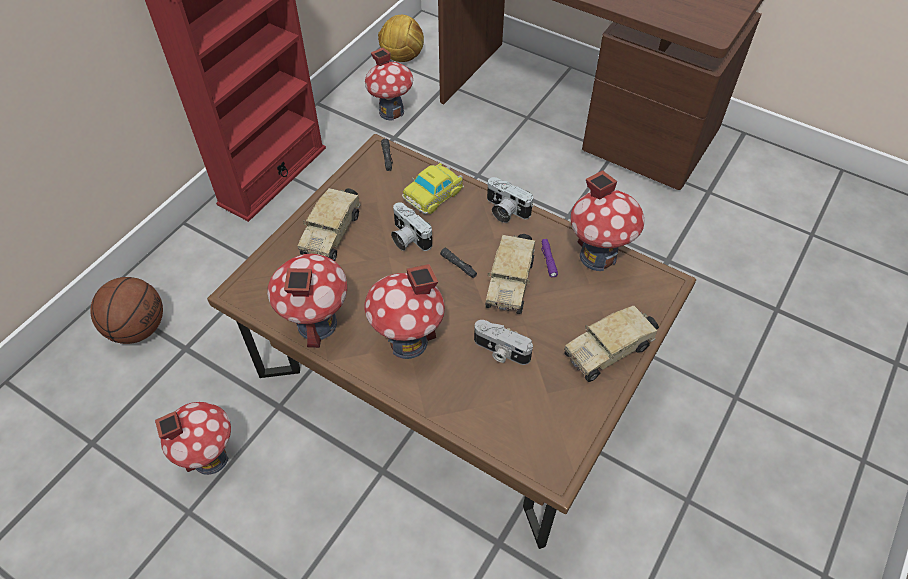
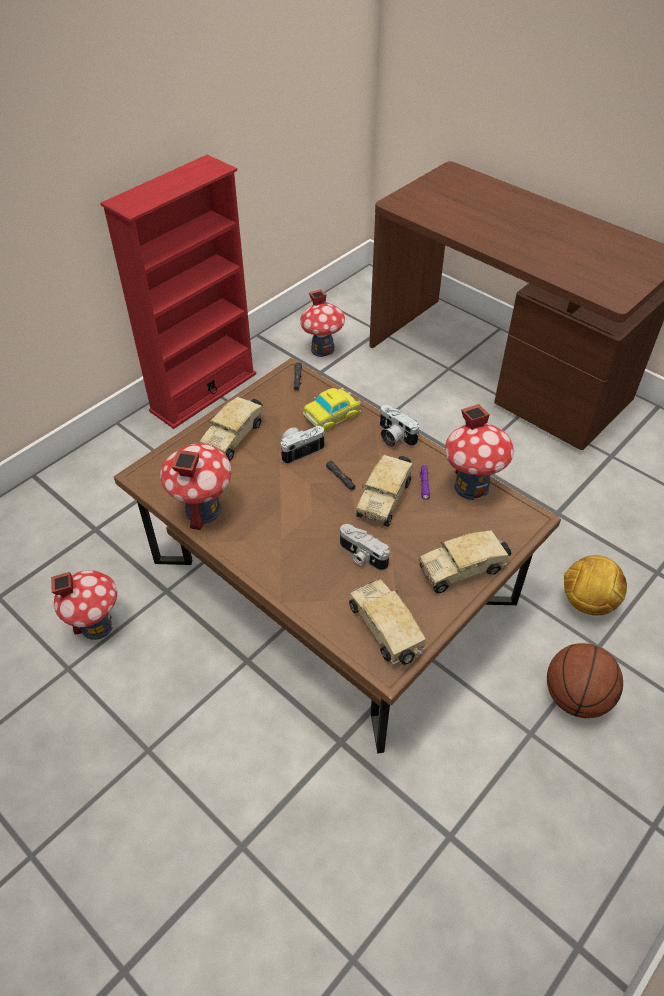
camera: 10 degrees right, 5 degrees down
basketball [90,277,163,344] -> basketball moved to [547,643,623,718]
toy house [364,264,445,359] -> none
football [378,15,424,62] -> football moved to [564,555,627,615]
camera [391,202,432,251] -> camera turned 90 degrees clockwise [280,426,325,464]
none -> toy truck [349,579,426,665]

